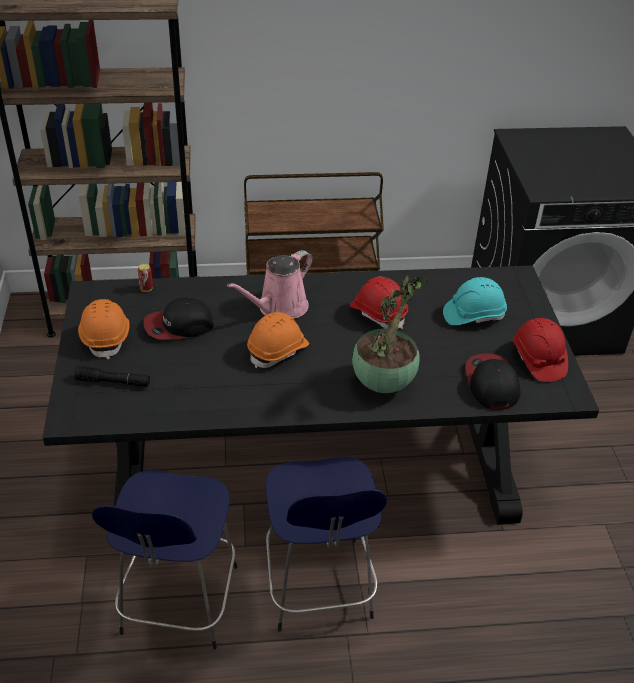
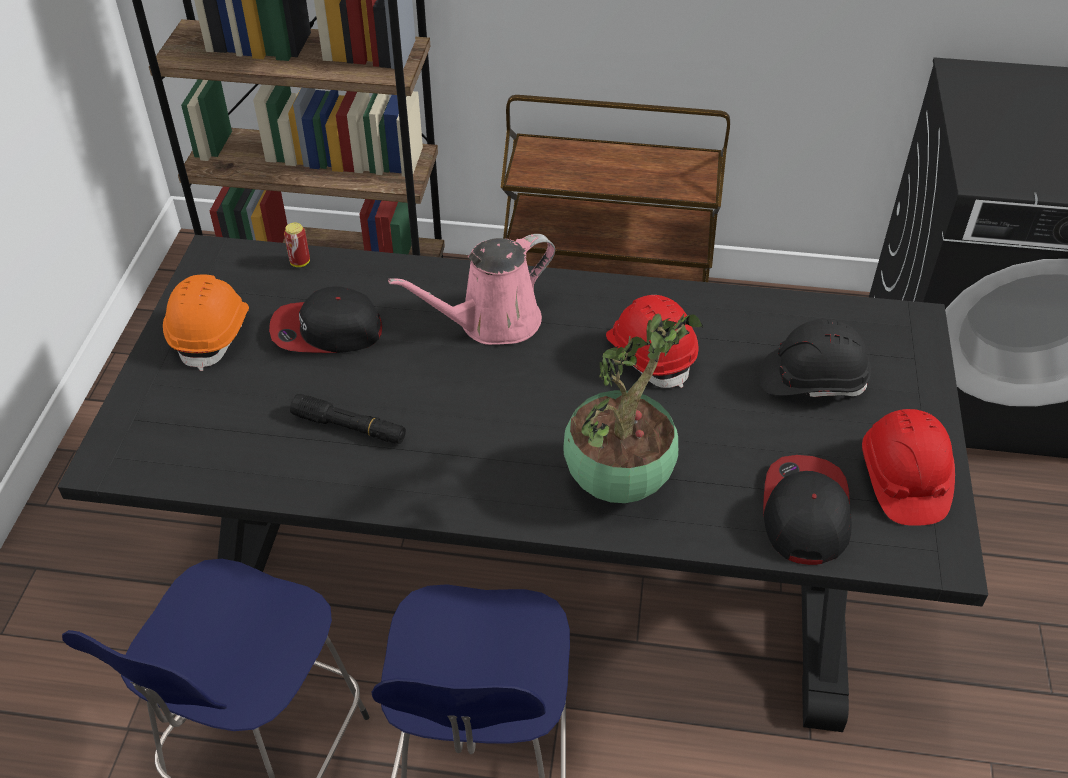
camera: 15 degrees right, 5 degrees up
black flashlight [74,366,150,387] -> black flashlight moved to [290,394,406,444]
orange hard hat [247,312,309,369] -> none
turquoise hard hat [443,277,507,325] -> black hard hat [760,319,871,398]

